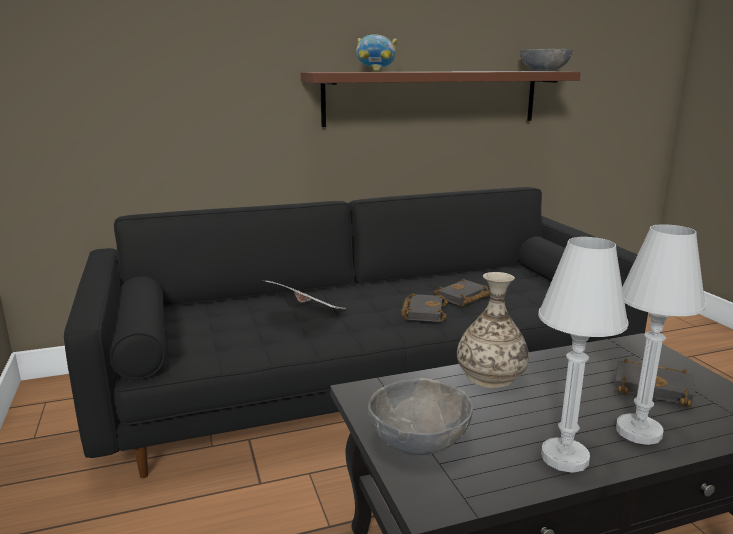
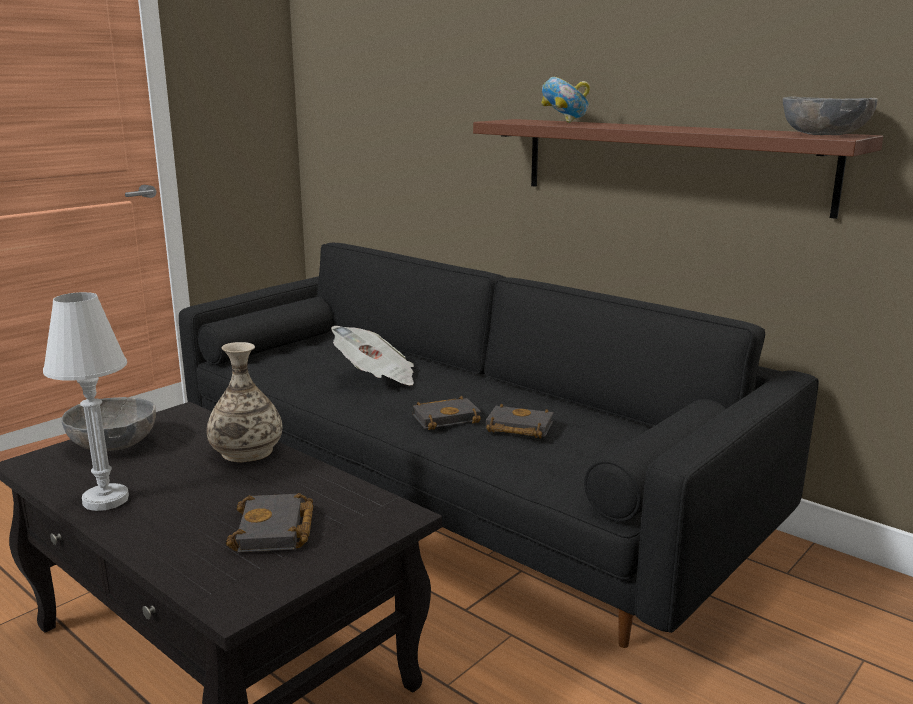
camera: 60 degrees right, 0 degrees up
white table lamp [616,224,706,445] -> none

